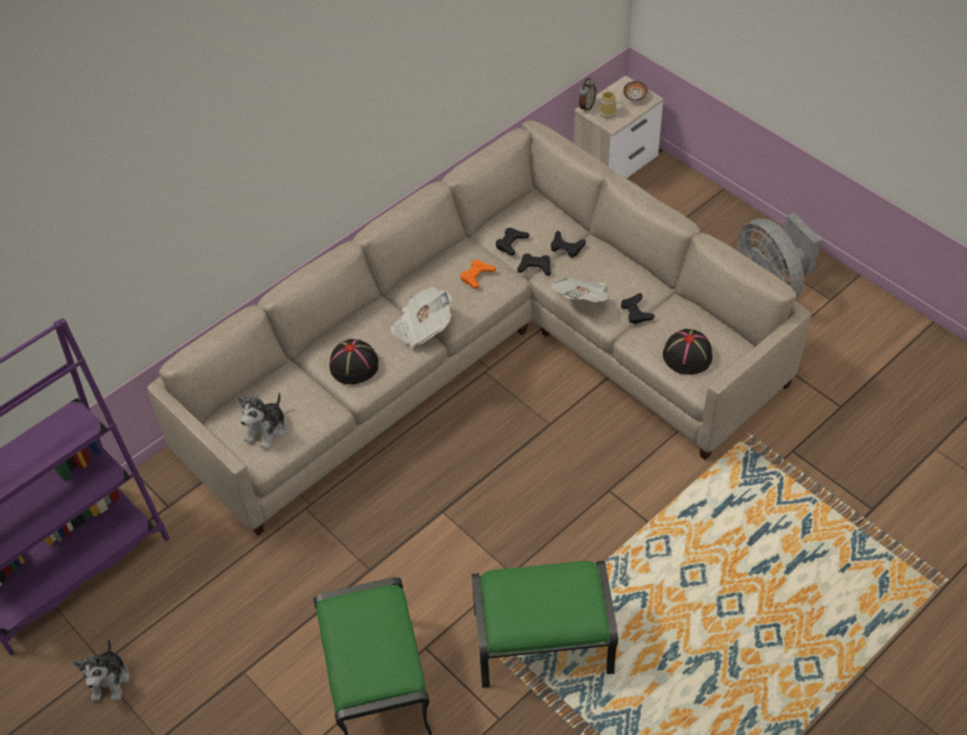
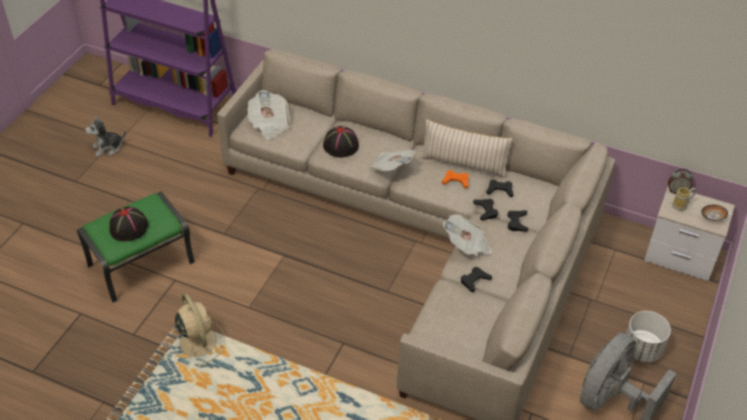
camera: 65 degrees right, 5 degrees down
plush toy [238,393,286,450] -> newspaper [247,90,290,140]
green ottoman [472,561,618,688] -> beige fan [169,293,225,367]
black hat [663,329,713,375] -> black hat moved to [109,207,148,241]
none -> beige pillow [420,119,513,178]
none -> white planter [626,311,671,362]

